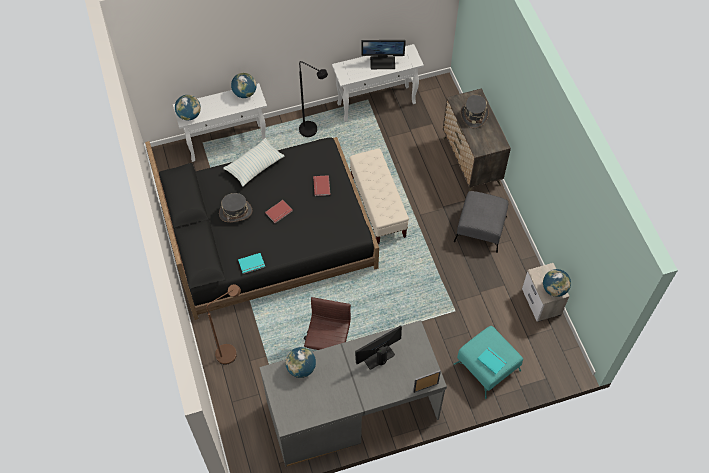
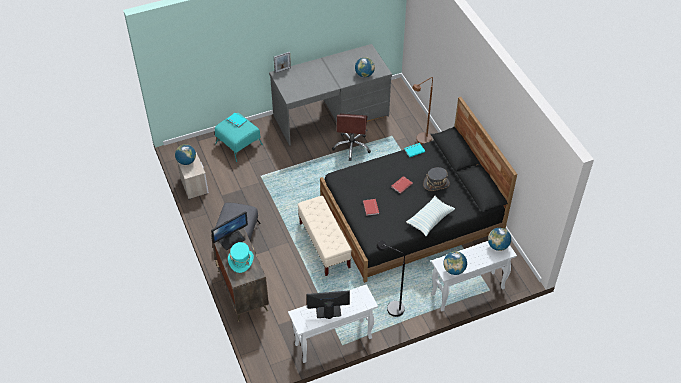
camera: 175 degrees right, 10 degrees down
monitor [355,325,402,370] -> monitor moved to [211,211,248,250]
grey hat [461,95,489,128] -> turquoise hat [228,242,254,273]

